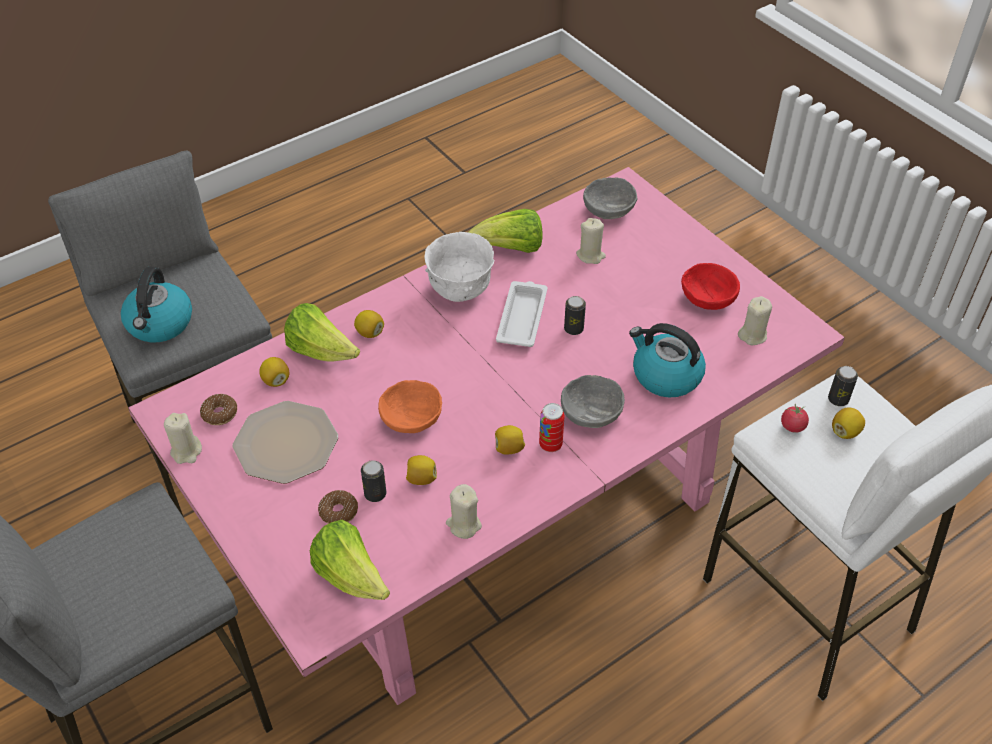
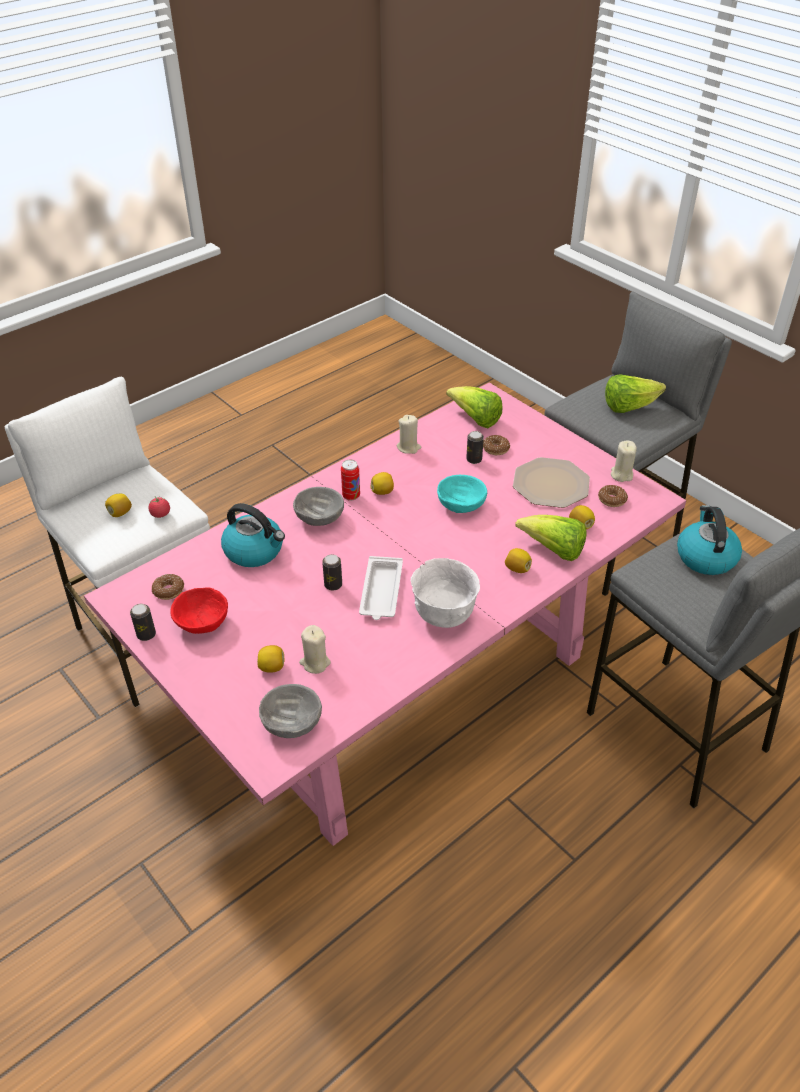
camera: 175 degrees right, 5 degrees down
orange bowl [378,380,442,433] -> turquoise bowl [437,475,487,513]
lemon [406,455,437,485] -> lemon moved to [257,645,285,673]
lettuce [468,209,542,253] -> lettuce moved to [605,375,666,413]
beige candle [738,296,772,345] -> donut [152,574,184,600]
can [828,366,858,406] -> can moved to [130,604,156,641]

